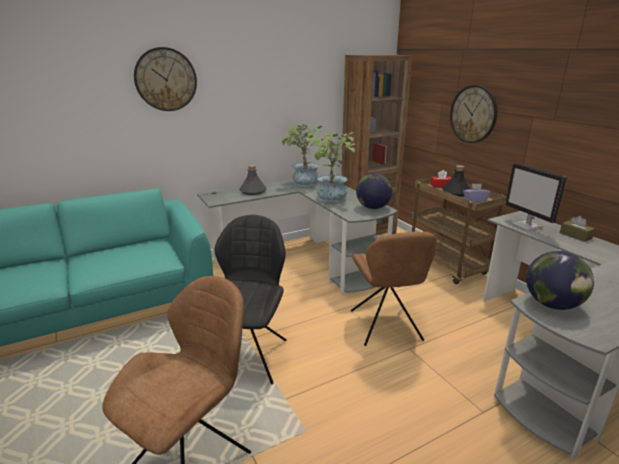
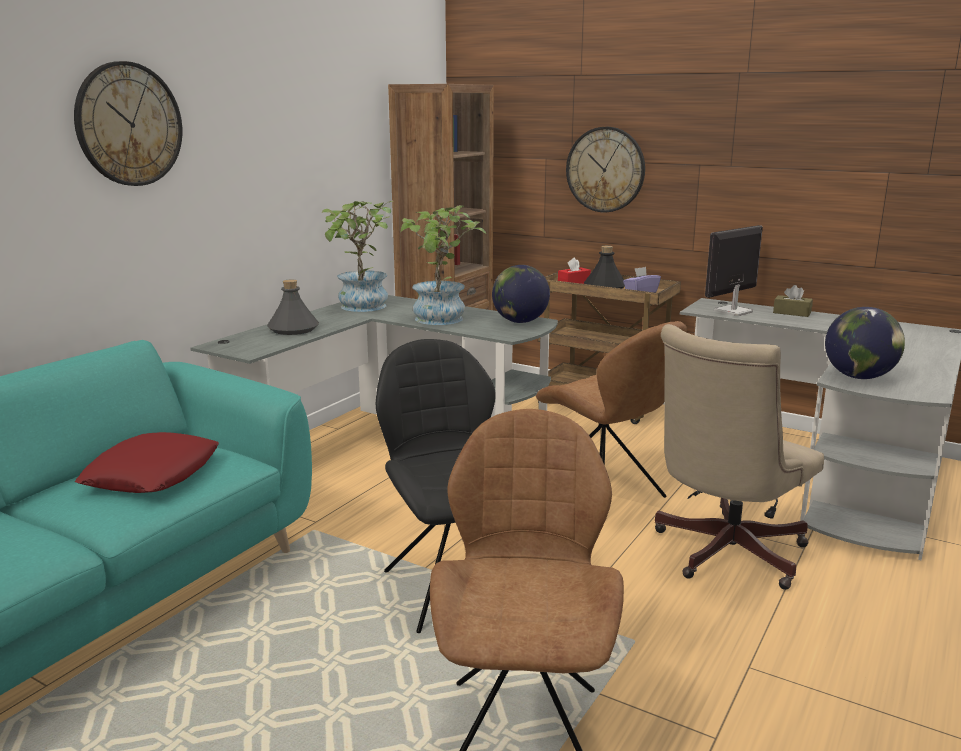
camera: 30 degrees left, 5 degrees down
monitor [505,162,567,231] -> monitor turned 105 degrees clockwise [705,225,763,316]
none -> red pillow [75,432,219,493]
none -> beige office chair [655,324,824,590]

